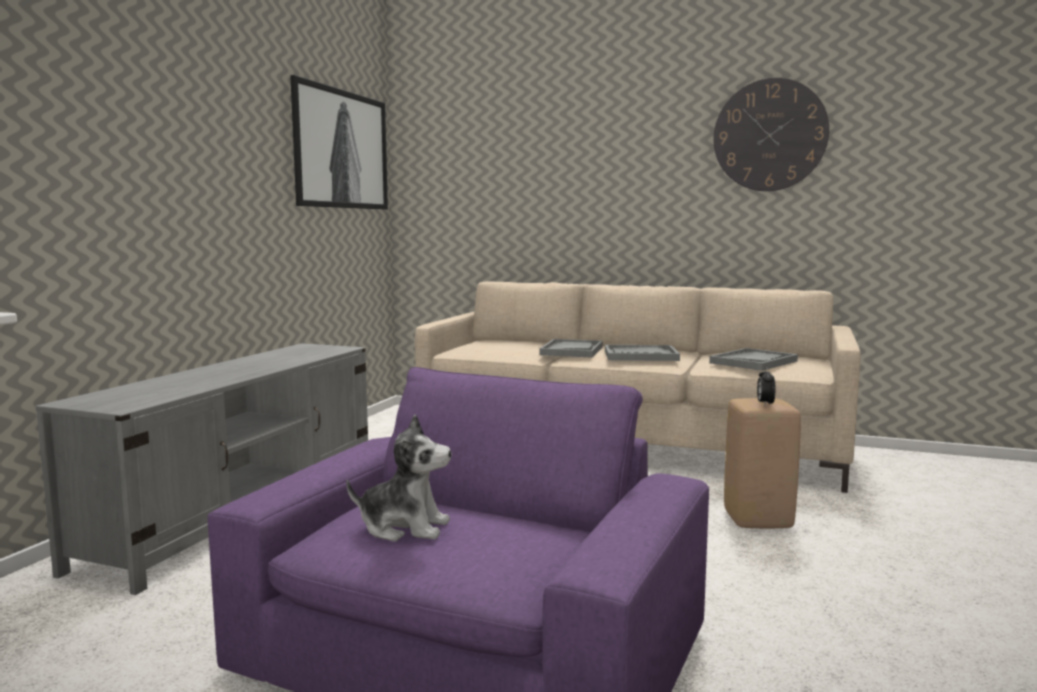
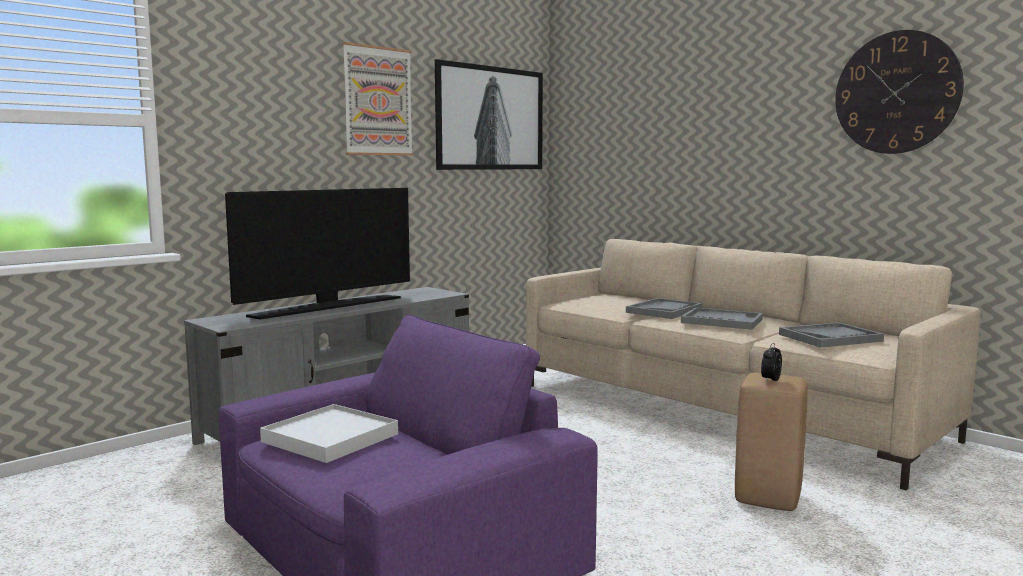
camera: 25 degrees right, 0 degrees up
plush toy [346,414,452,541] -> white tray [260,404,398,463]
none -> television [225,188,410,319]
none -> picture [342,42,413,156]

